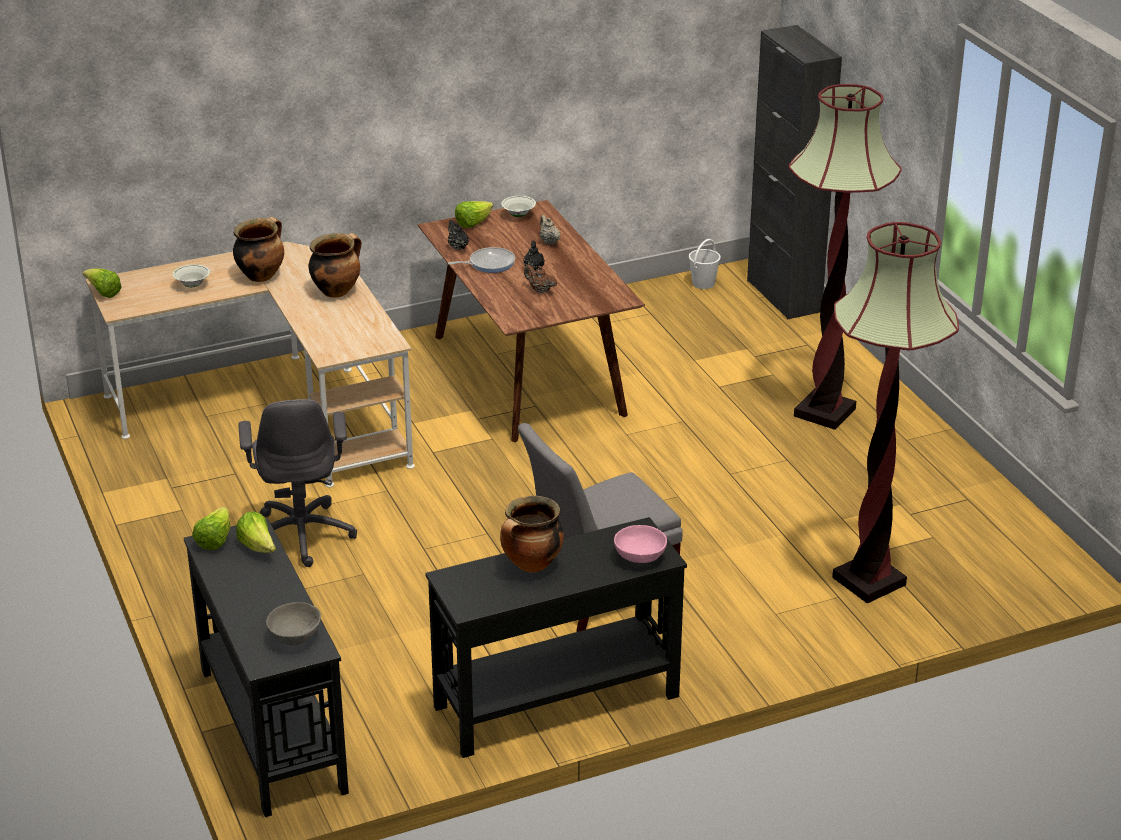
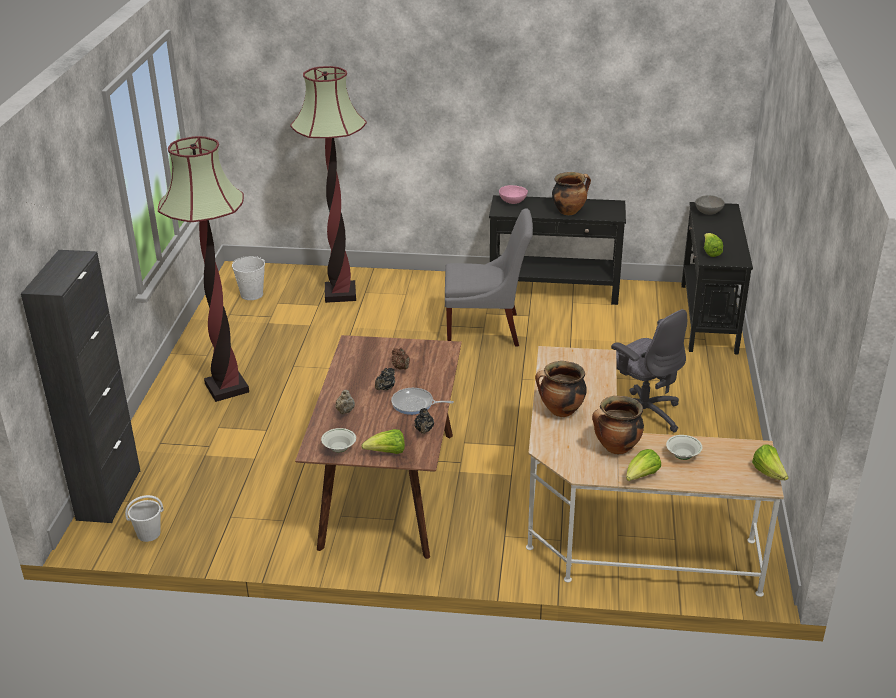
camera: 150 degrees left, 0 degrees up
lettuce [192,506,230,550] -> lettuce moved to [626,449,661,481]
grey office chair [238,399,357,567] -> grey office chair turned 120 degrees clockwise [611,309,687,432]
none -> white bucket [232,256,265,300]

